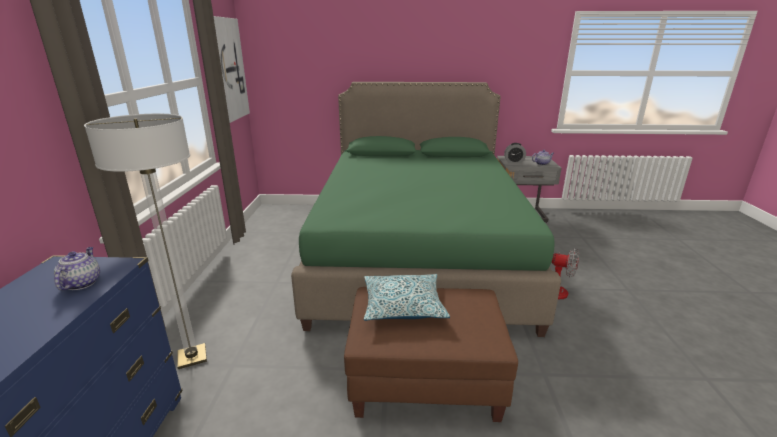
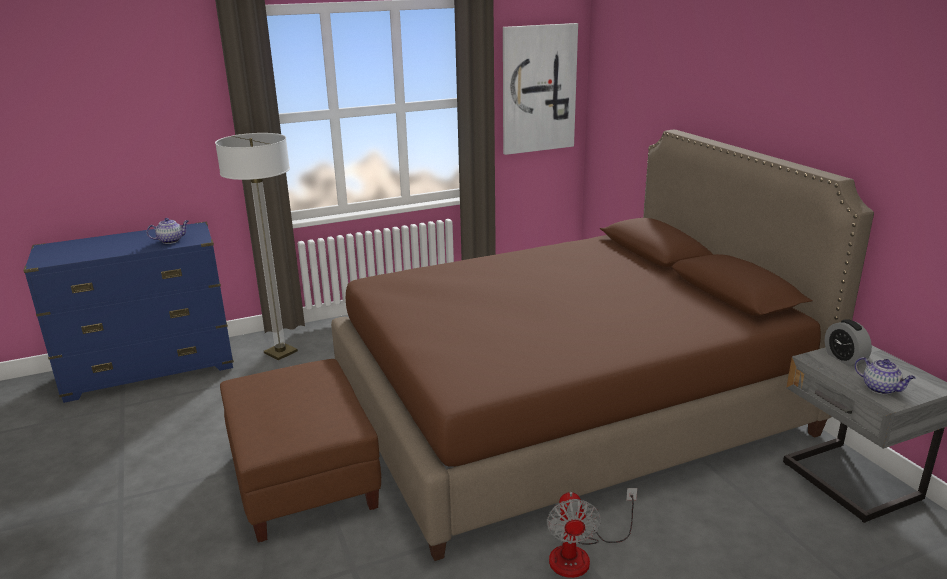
camera: 65 degrees right, 0 degrees up
green bed [291,82,561,337] -> brown bed [331,130,874,561]
pillow [364,274,450,321] -> none

